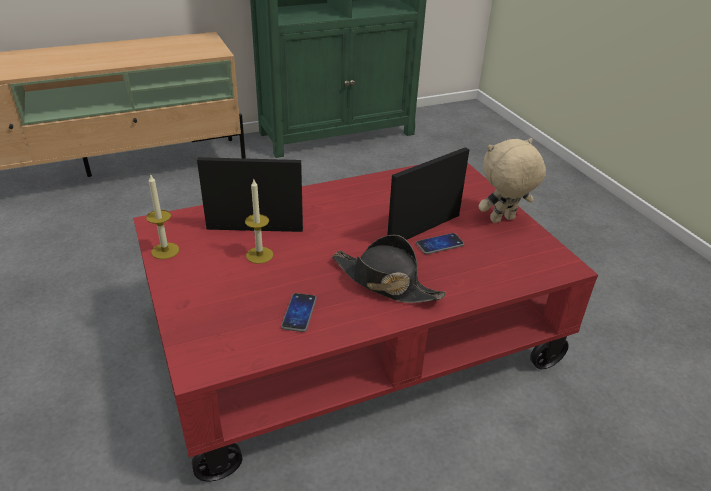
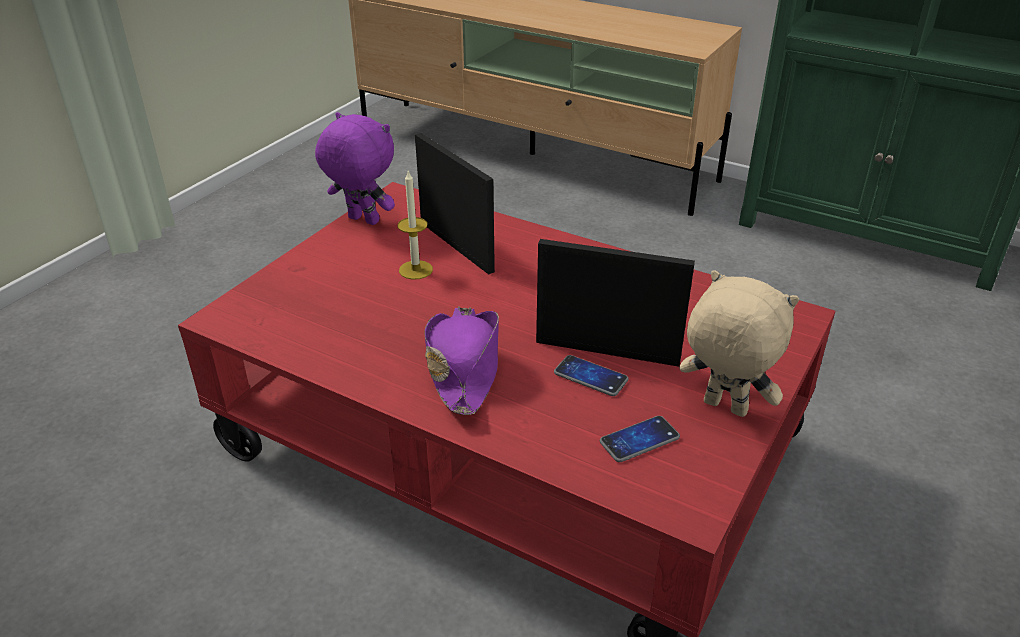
camera: 55 degrees right, 0 degrees up
candle [146,174,179,259] -> purple plush toy [315,112,395,225]
phone [281,293,317,332] -> phone moved to [600,416,680,462]
black hat [332,235,446,303] -> purple hat [424,306,499,415]

